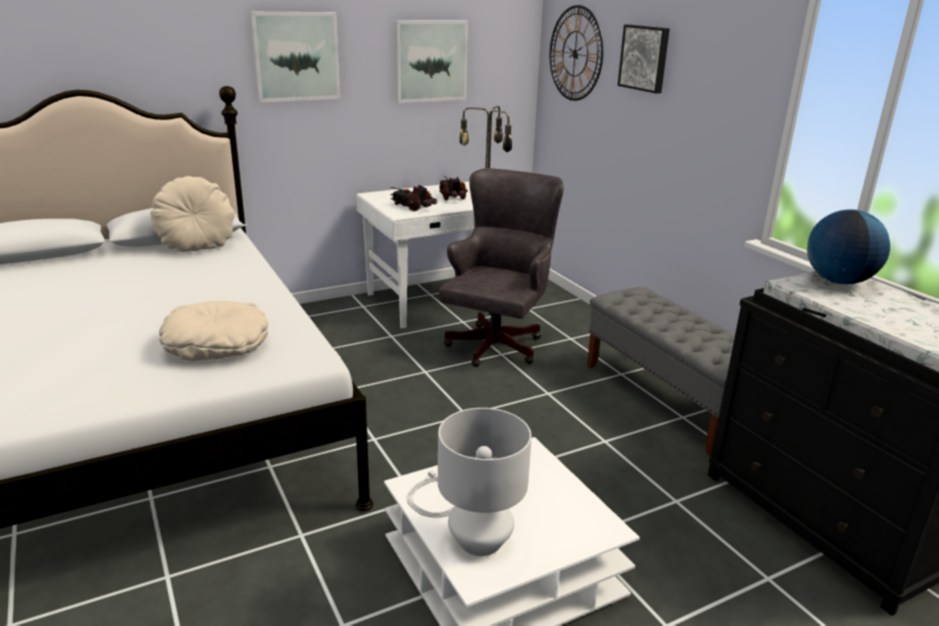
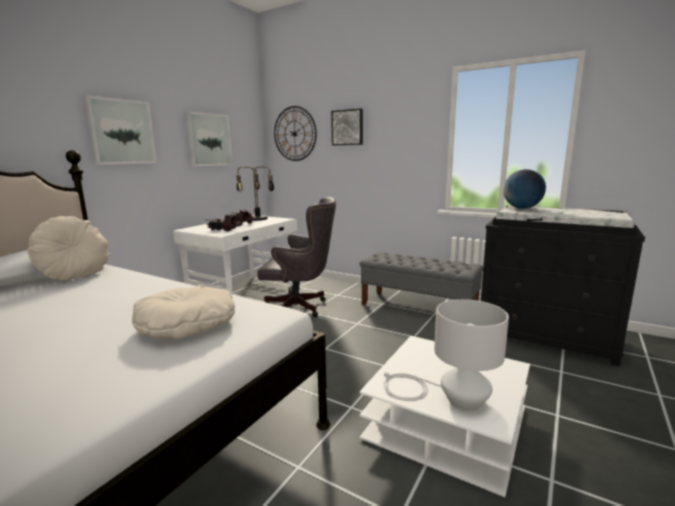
camera: 30 degrees left, 10 degrees down
grey office chair [439,168,564,367] -> grey office chair turned 105 degrees clockwise [257,197,336,317]

